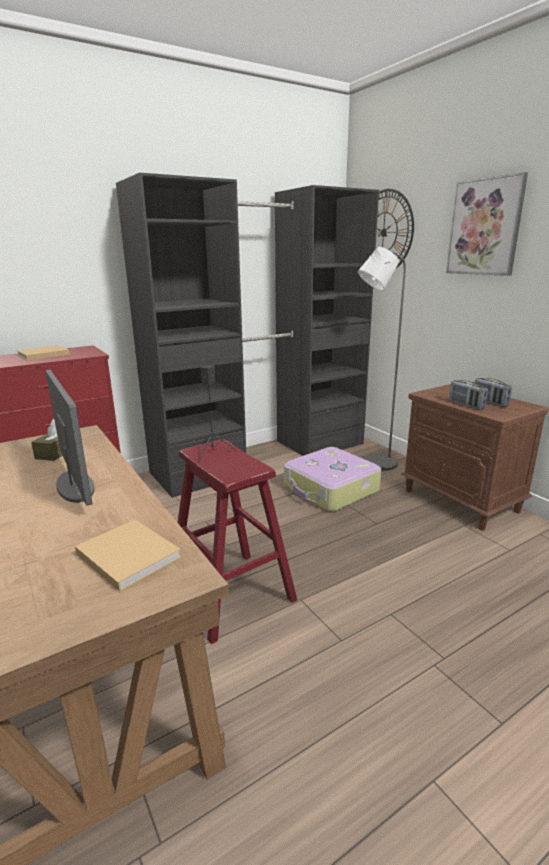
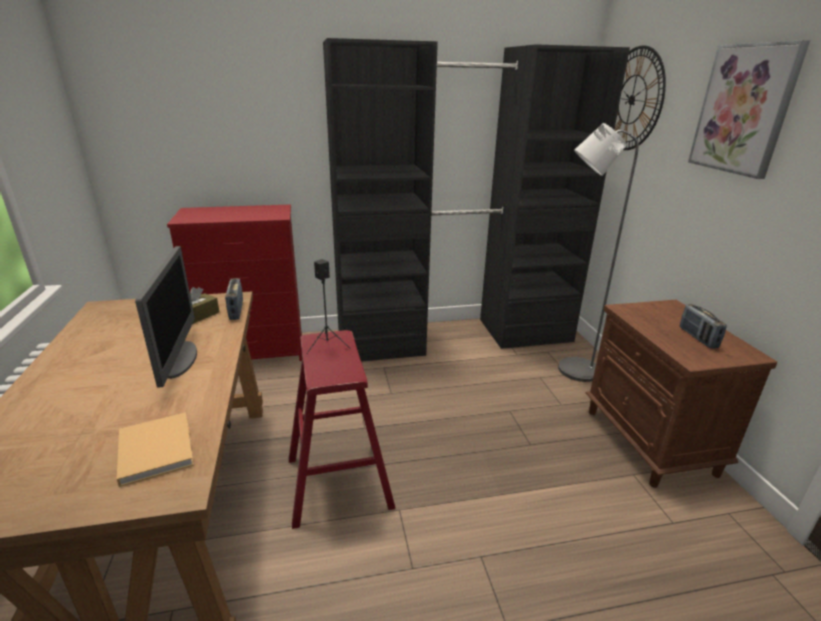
camera: 20 degrees right, 5 degrees up
beige book [16,345,70,361] -> none
suitcase [284,447,381,512] -> none
radio [449,380,488,410] -> radio moved to [225,278,243,320]

